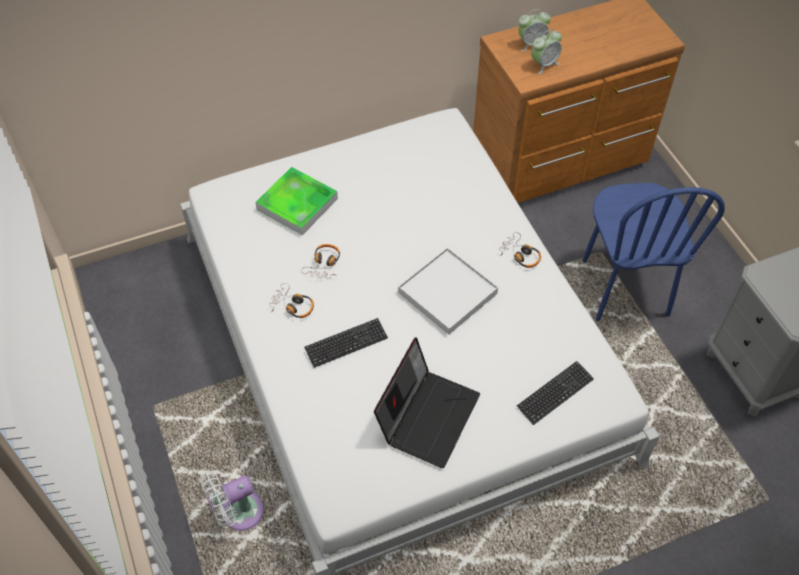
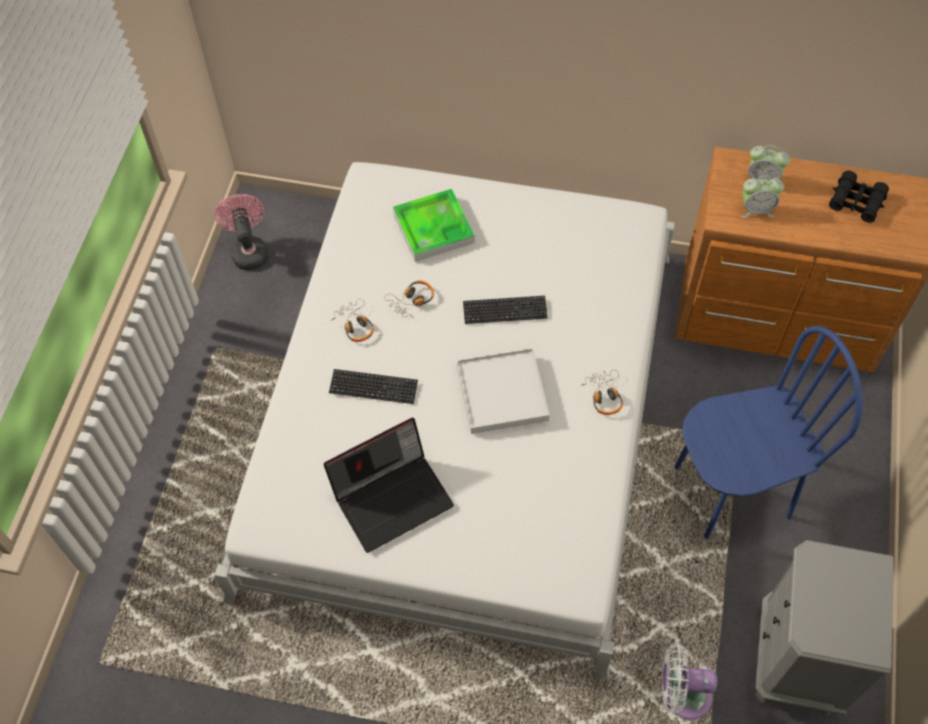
camera: 35 degrees right, 5 degrees up
white fan [200,471,264,531] -> white fan moved to [662,644,717,719]
keyboard [517,361,594,425] -> keyboard moved to [463,296,548,324]
blue chair [583,183,725,321] -> blue chair turned 135 degrees counterclockwise [675,326,863,539]
none -> pink fan [214,194,269,270]
none -> black binoculars [829,171,889,223]

